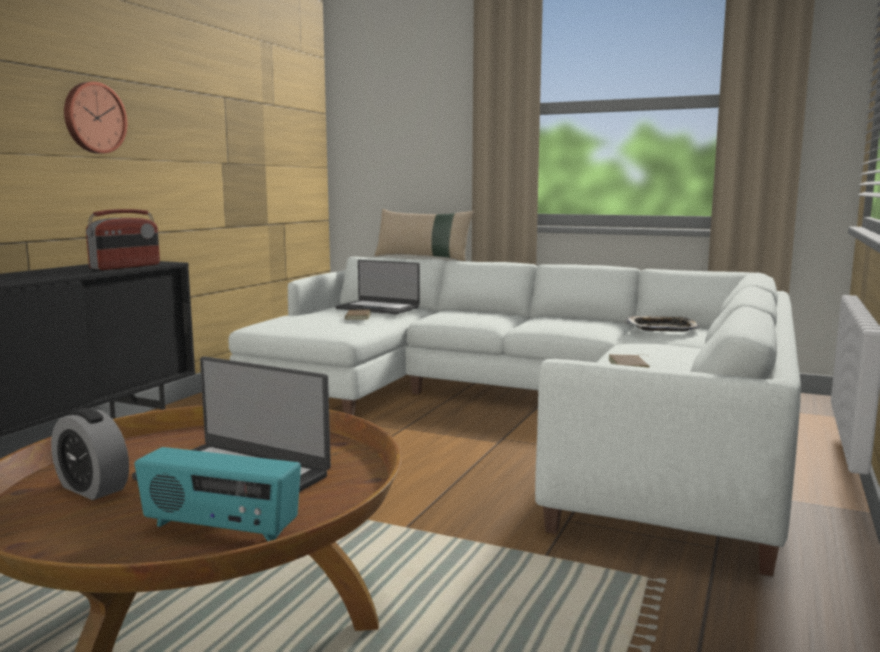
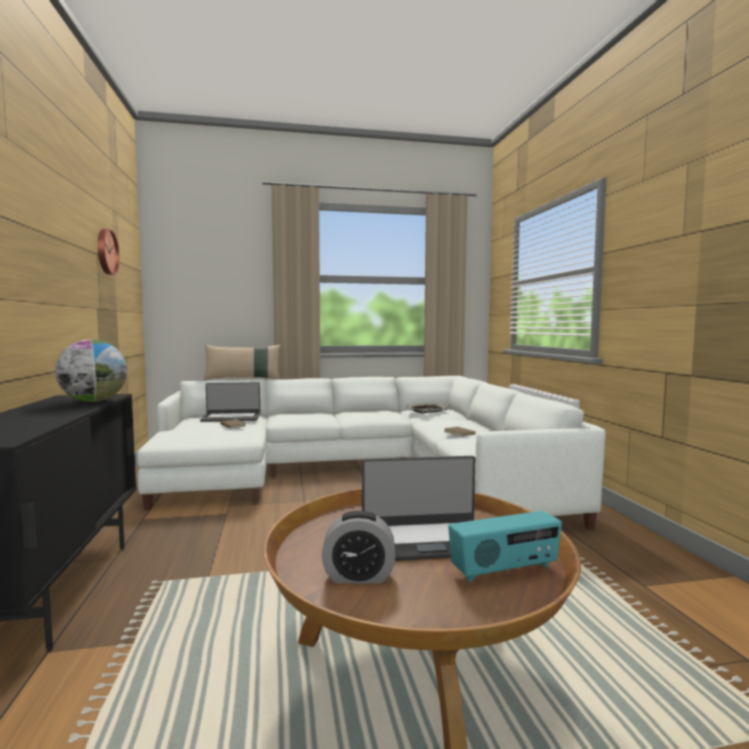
camera: 35 degrees left, 5 degrees down
wall clock [64,82,127,154] -> wall clock moved to [98,228,120,275]
radio [86,209,160,270] -> globe [55,340,127,402]

